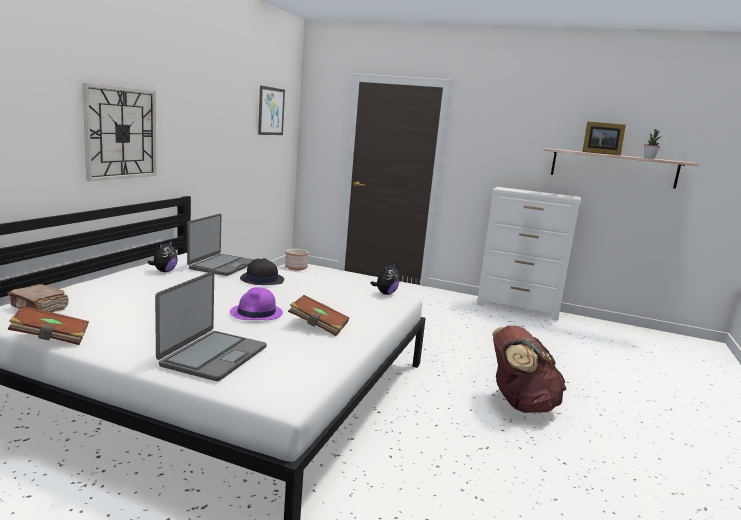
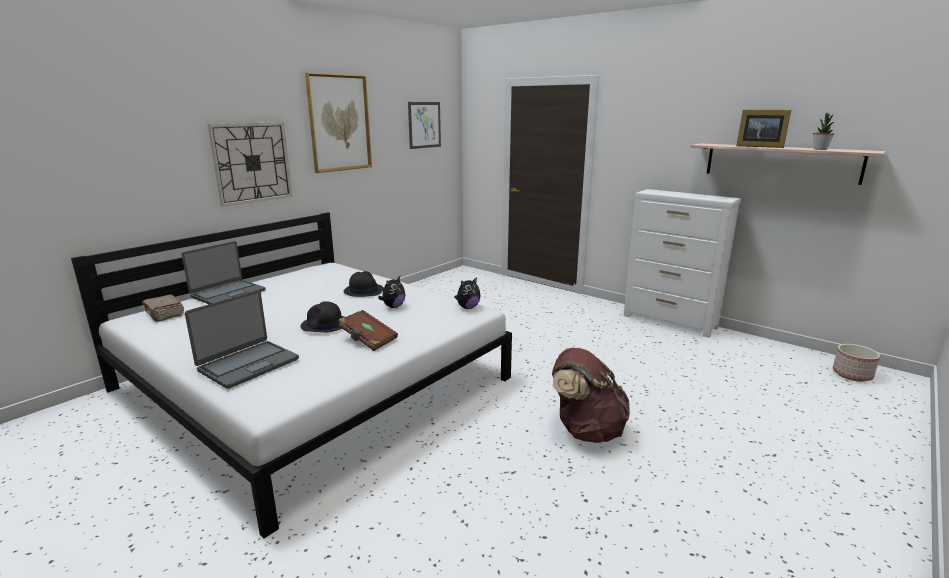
camera: 20 degrees right, 5 degrees up
brown book [8,306,89,345] -> none
plush toy [148,240,178,272] -> plush toy moved to [378,276,405,308]
laptop [187,214,254,276] -> laptop moved to [182,241,266,304]
purple hat [230,287,283,320] -> black hat [300,301,344,332]
planter [285,249,308,270] -> planter moved to [833,344,880,382]
none -> picture [305,72,372,173]

